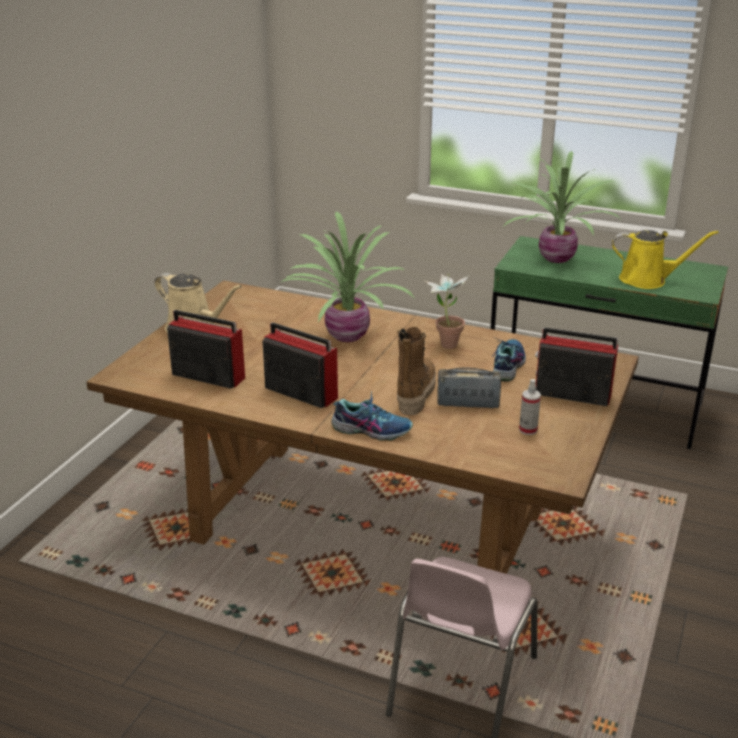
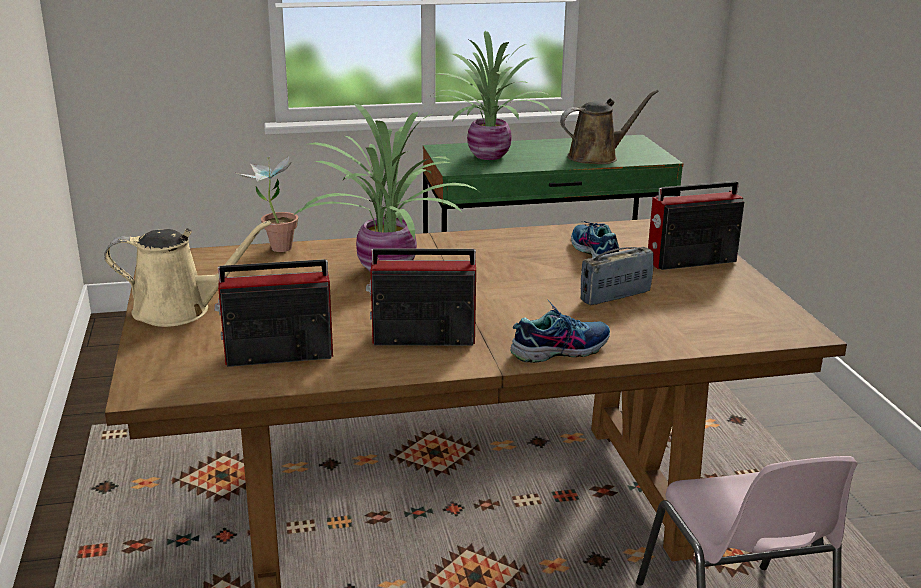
camera: 35 degrees left, 5 degrees down
boot [397,327,436,415] -> none
potted plant [424,274,470,349] -> potted plant moved to [237,156,298,252]
spray bottle [519,379,541,435] -> none
yellow watering can [612,230,719,289] -> brown watering can [560,90,659,164]

